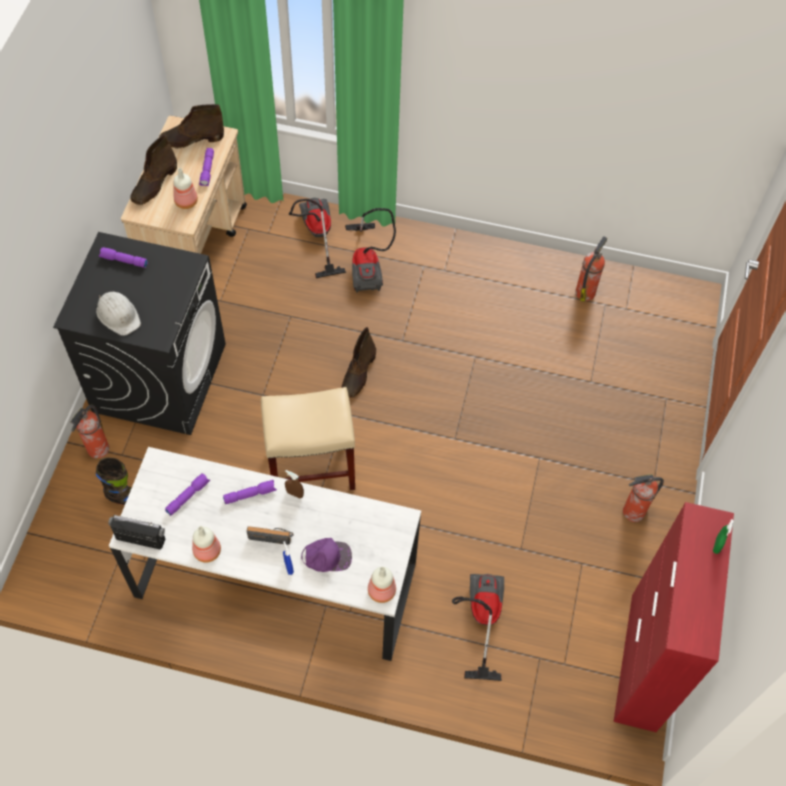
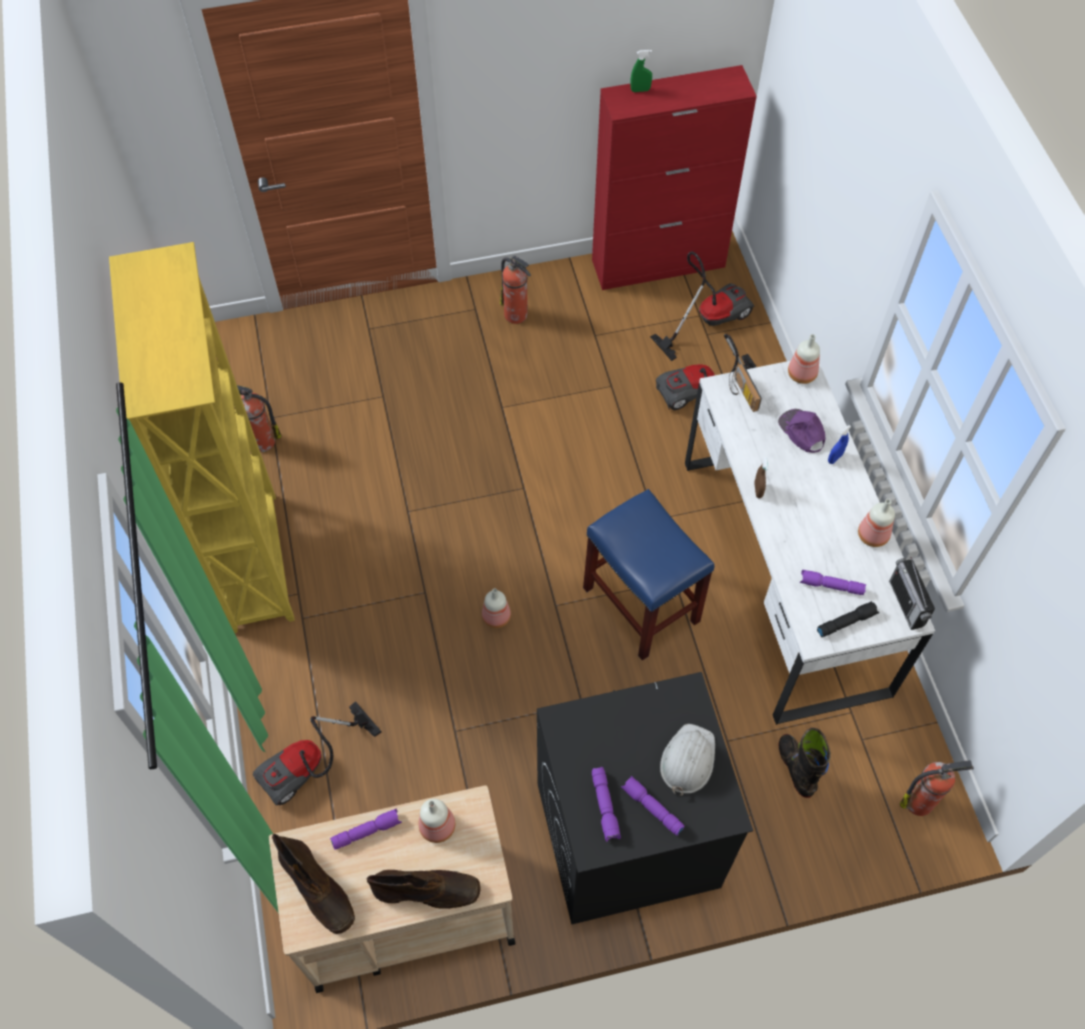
camera: 115 degrees left, 0 degrees up
fire extinguisher [70,404,109,459] -> fire extinguisher moved to [900,760,974,816]
purple flashlight [223,480,277,504] -> purple flashlight moved to [621,776,684,836]
radio [247,526,294,545] -> radio moved to [729,364,762,412]
beige stool [261,387,355,491] -> blue stool [583,489,715,661]
brown boot [341,327,376,398] -> bottle [482,588,511,628]
vacuum cleaner [345,208,396,292] -> vacuum cleaner moved to [650,251,755,361]
none -> yellow bookcase [109,242,295,633]
none -> black flashlight [817,601,879,637]

